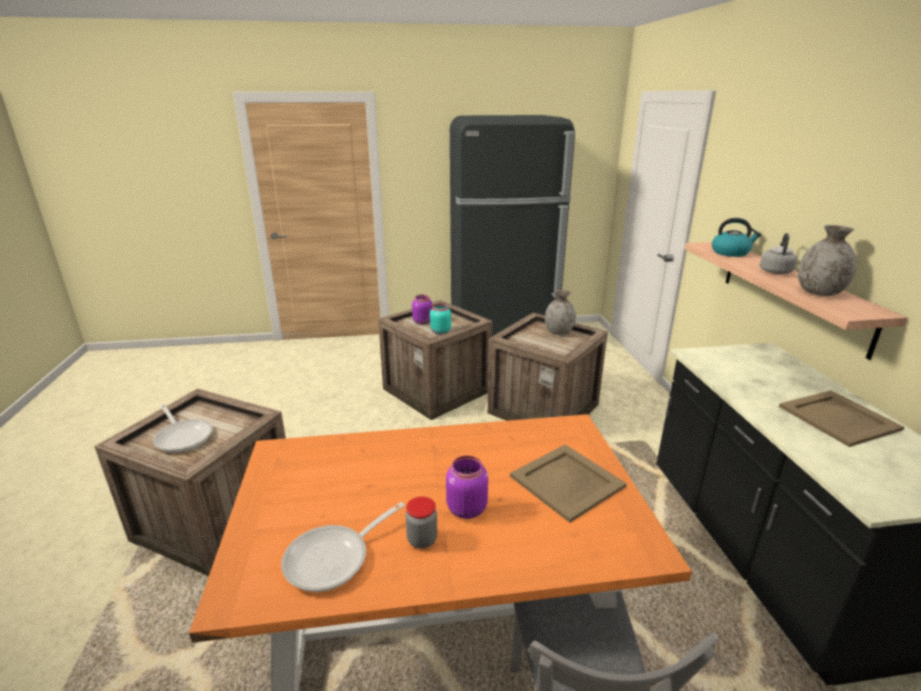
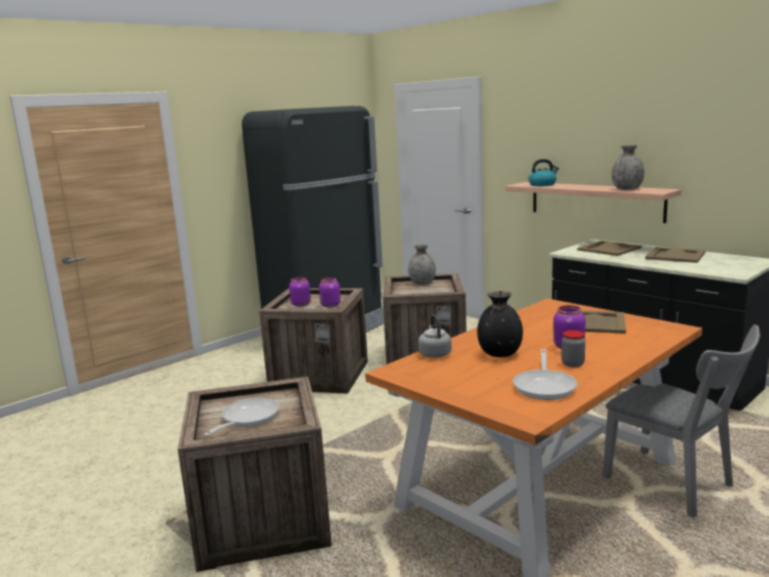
camera: 35 degrees left, 10 degrees down
frying pan [153,404,213,453] -> frying pan turned 75 degrees counterclockwise [203,398,279,436]
turquoise jar [430,303,451,335] -> purple jar [319,277,341,308]
grey kettle [760,233,797,274] -> grey kettle moved to [418,314,452,358]
none -> black vase [477,291,523,357]
none -> beige tray [577,241,642,256]

